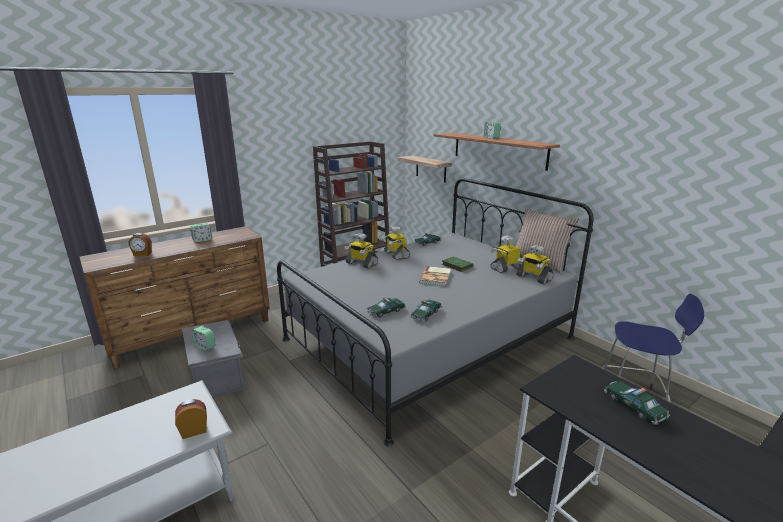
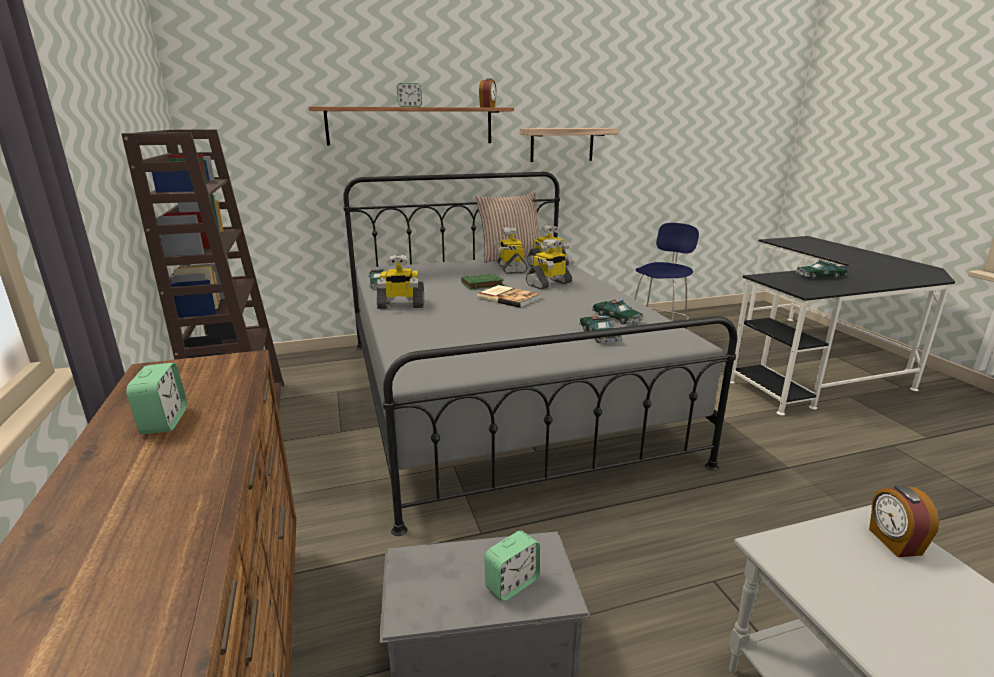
camera: 70 degrees left, 0 degrees up
alarm clock [129,233,152,256] -> alarm clock moved to [479,78,497,107]
toy robot [344,233,378,268] -> toy robot moved to [526,238,575,289]
shelf [398,155,452,183] -> shelf moved to [520,128,619,162]

